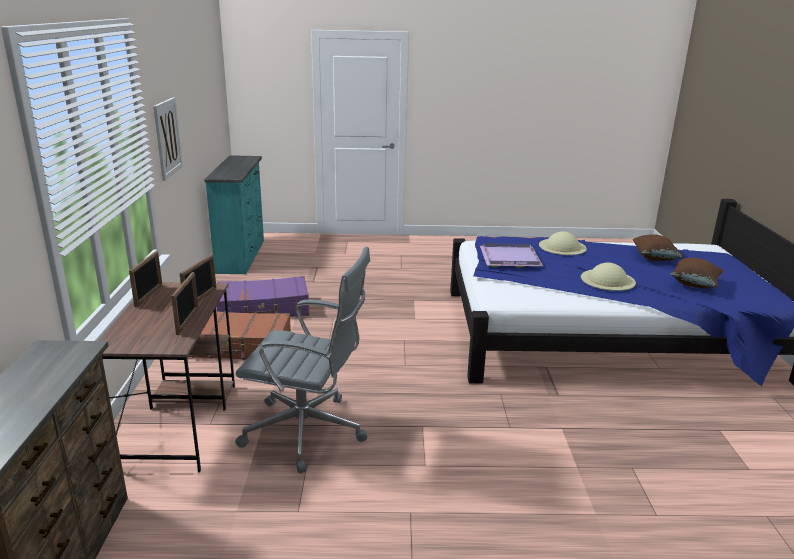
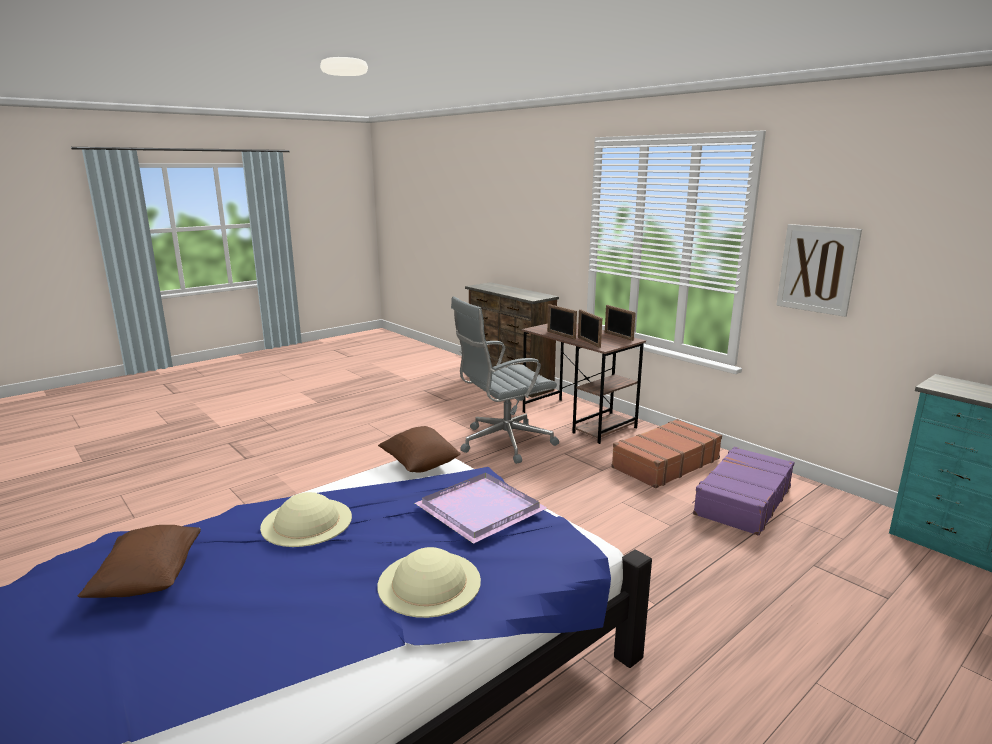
camera: 140 degrees right, 5 degrees down
brown pillow [633,234,684,261] -> brown pillow moved to [378,426,461,473]

